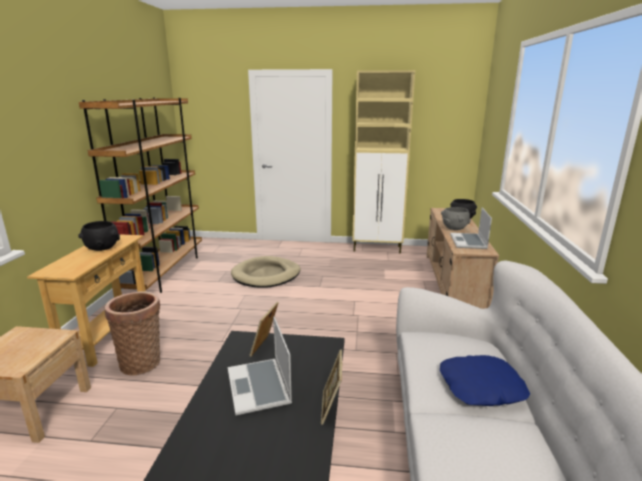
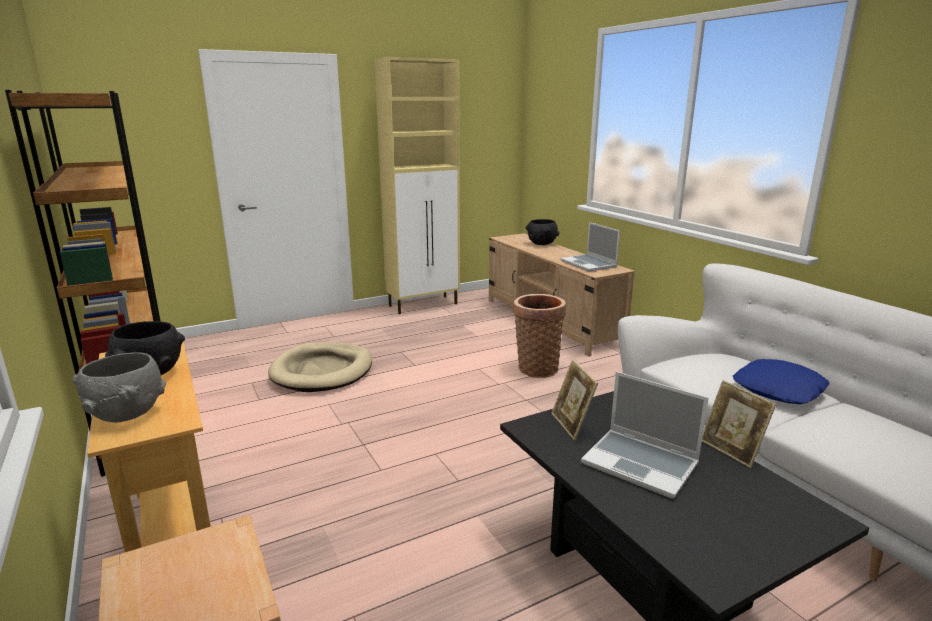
camera: 35 degrees left, 0 degrees up
basket [105,291,161,376] -> basket moved to [513,294,566,378]
grey bowl [441,207,471,230] -> grey bowl moved to [72,352,166,423]

